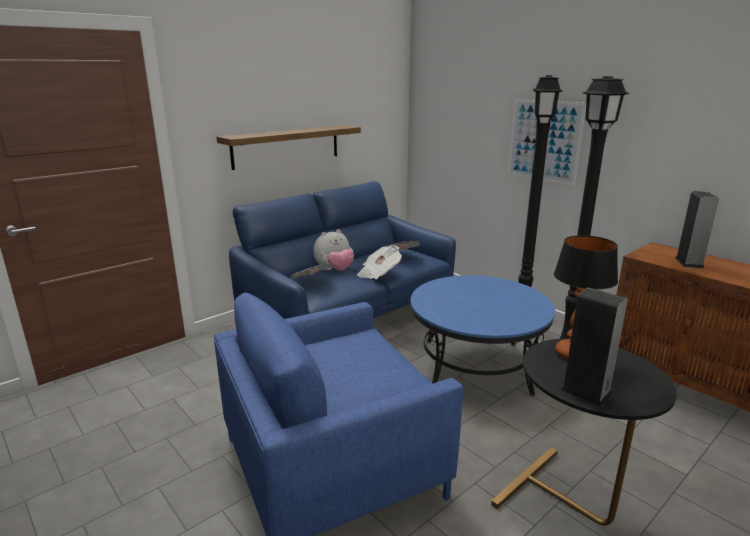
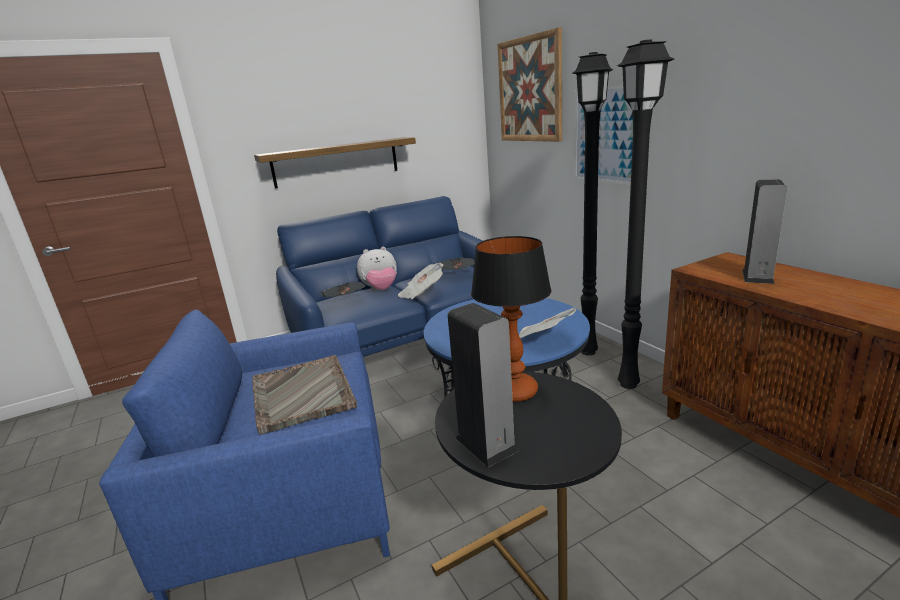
camera: 15 degrees right, 0 degrees up
none -> grey tray [252,355,357,435]
none -> picture [497,27,562,142]
none -> newspaper [519,307,576,338]

